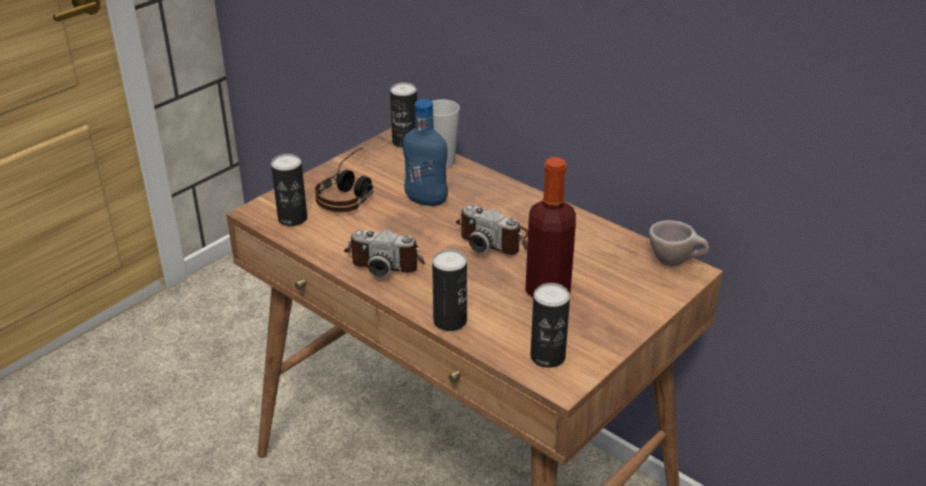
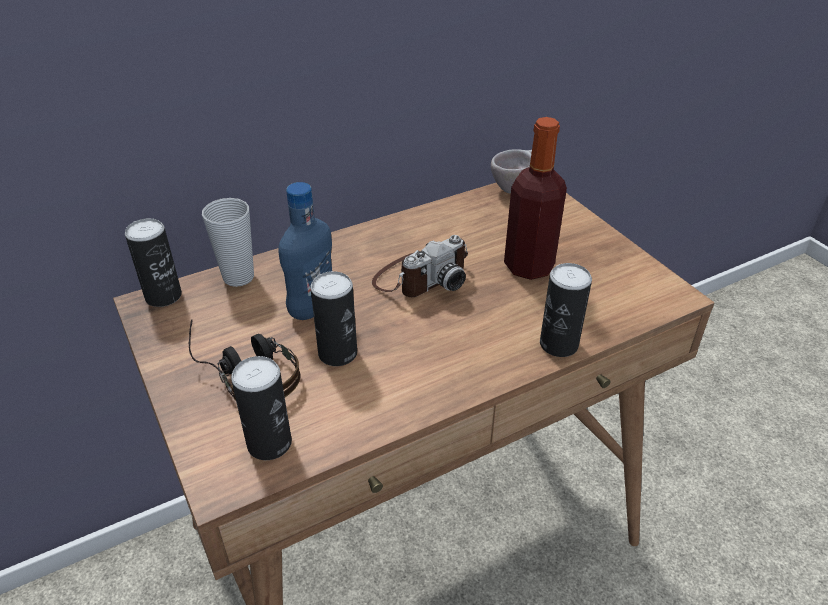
camera: 70 degrees left, 5 degrees up
camera [344,229,425,277] -> none
can [530,283,570,368] -> can moved to [310,271,357,366]

